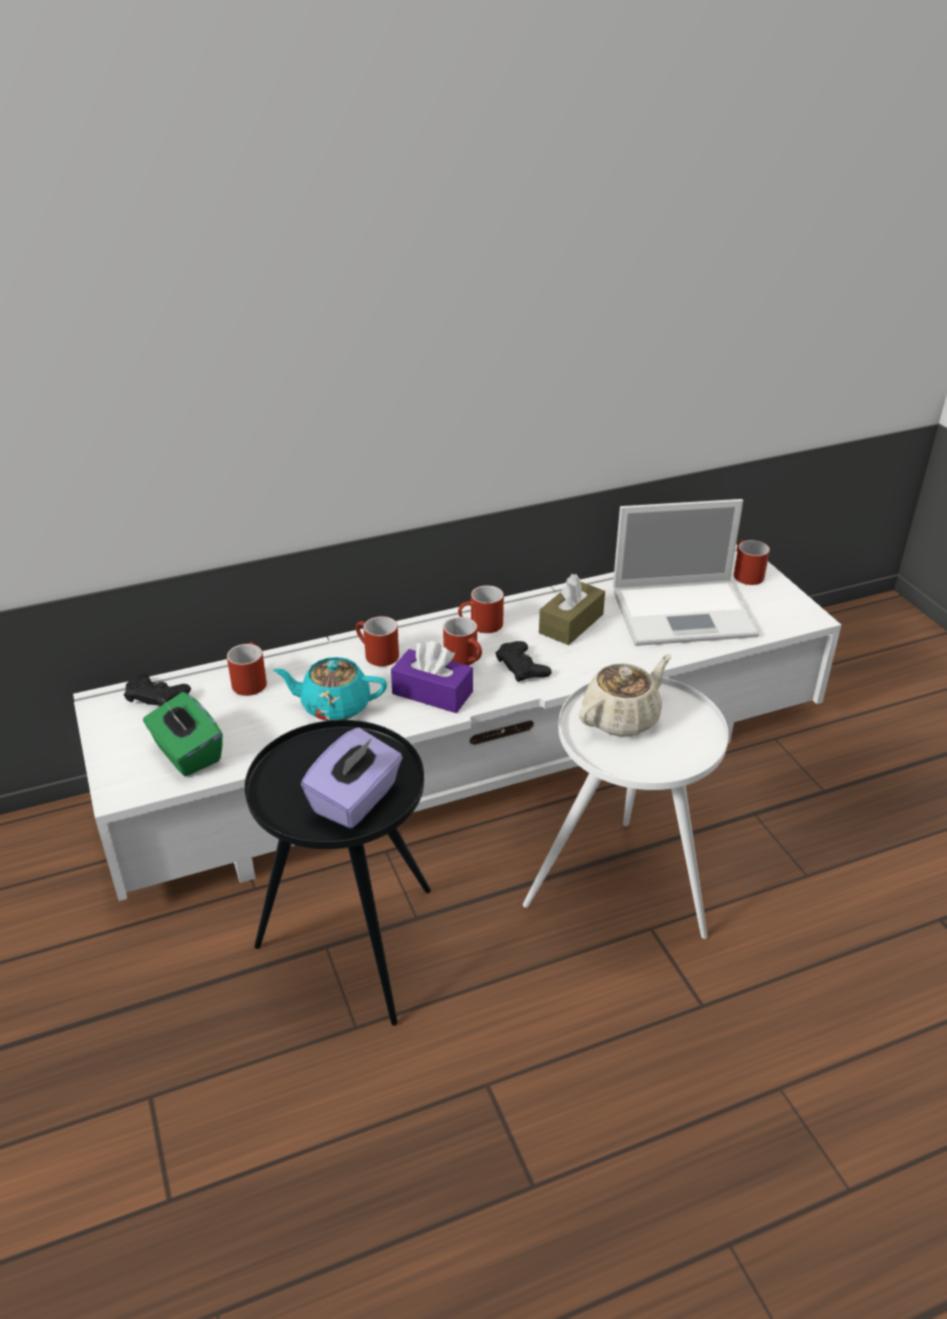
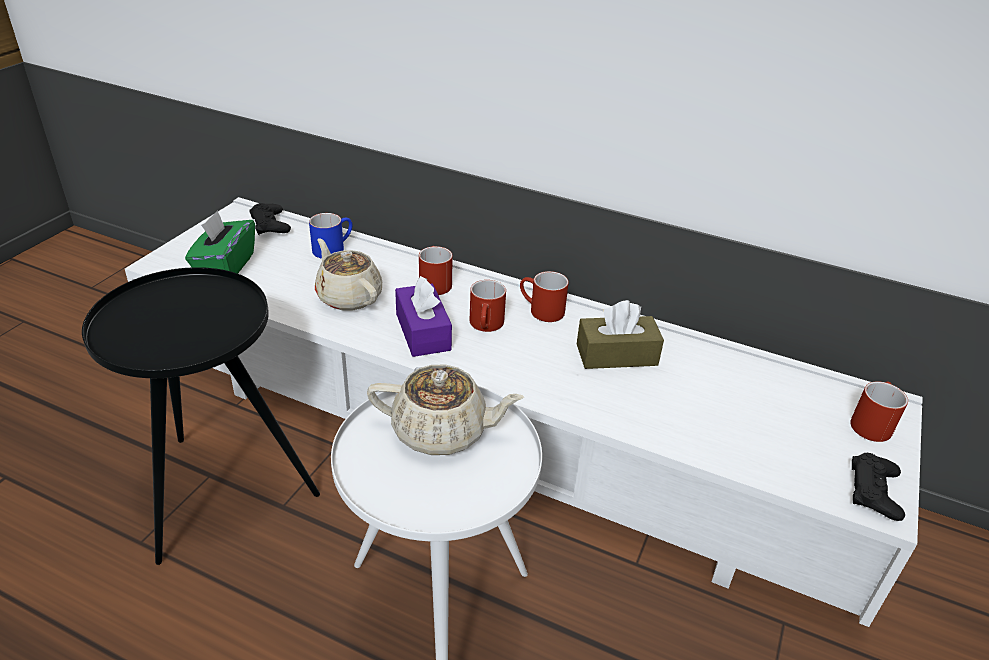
camera: 45 degrees right, 0 degrees up
red mug [227,642,267,696] -> blue mug [309,213,352,259]
turquoise teapot [274,657,387,721] -> beige teapot [315,238,382,311]
purple tissue box [301,727,403,829] -> none
black game controller [495,641,552,682] -> black game controller moved to [852,453,905,521]
laptop [613,499,759,646] -> none

